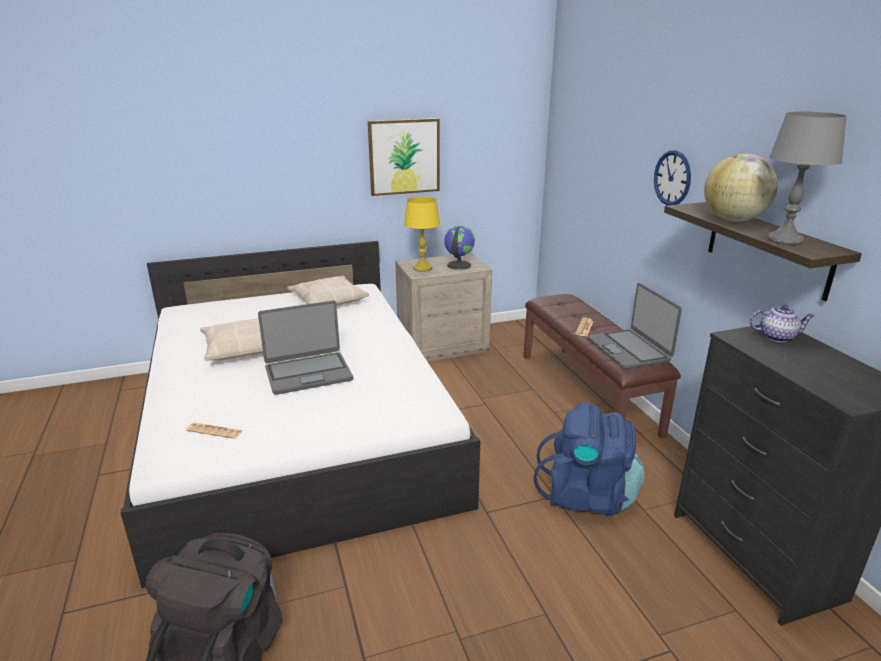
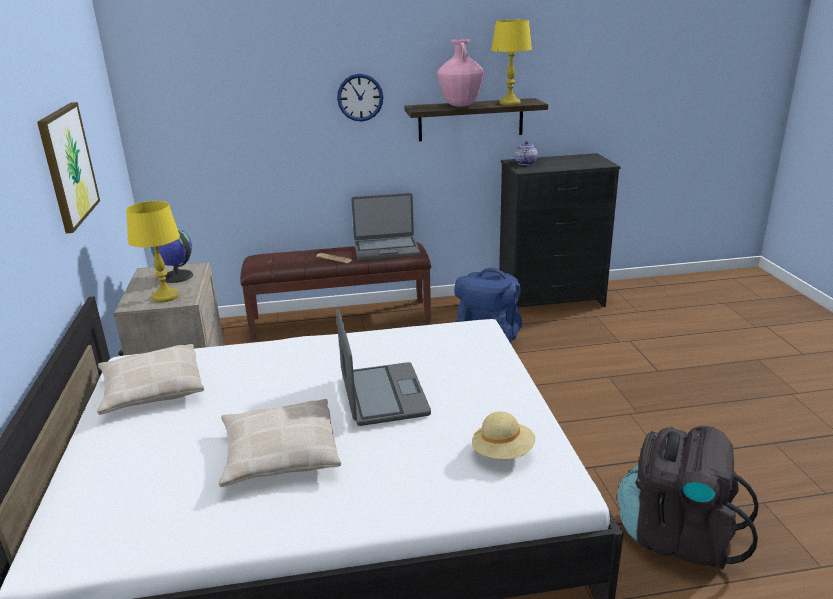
camera: 80 degrees left, 0 degrees up
newspaper [186,423,243,439] -> beige hat [472,411,535,459]
globe [704,154,778,222] -> pink vase [437,39,484,107]
grey table lamp [767,112,847,245] -> yellow table lamp [491,20,532,105]

